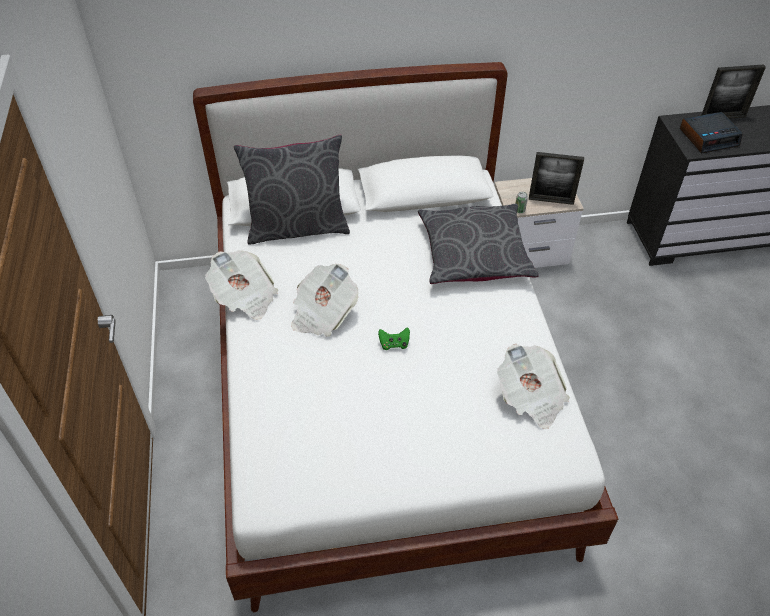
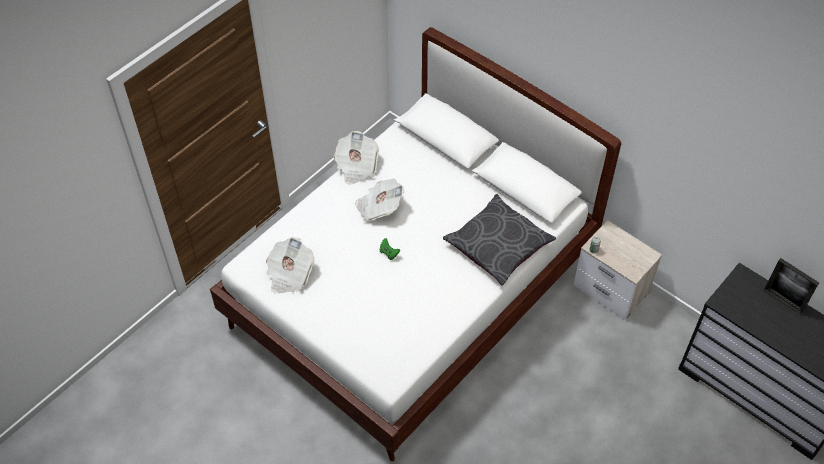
camera: 50 degrees right, 5 degrees up
grey pillow [234,135,350,245] -> none
newspaper [497,344,570,429] -> newspaper moved to [266,237,314,294]
picture frame [529,152,584,205] -> none
alarm clock [680,112,743,153] -> none

